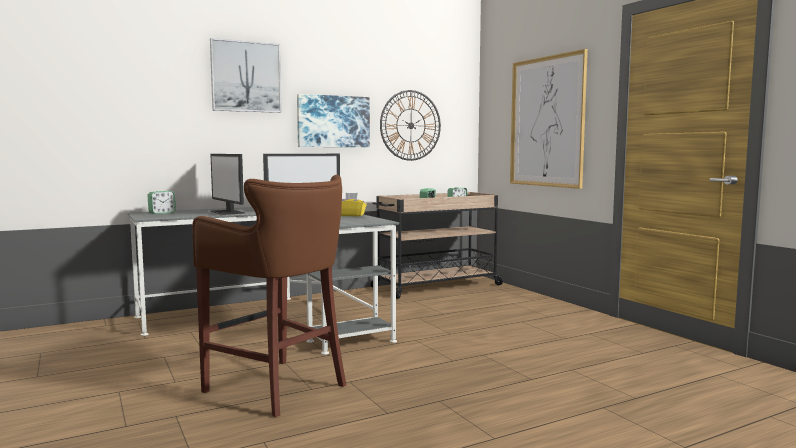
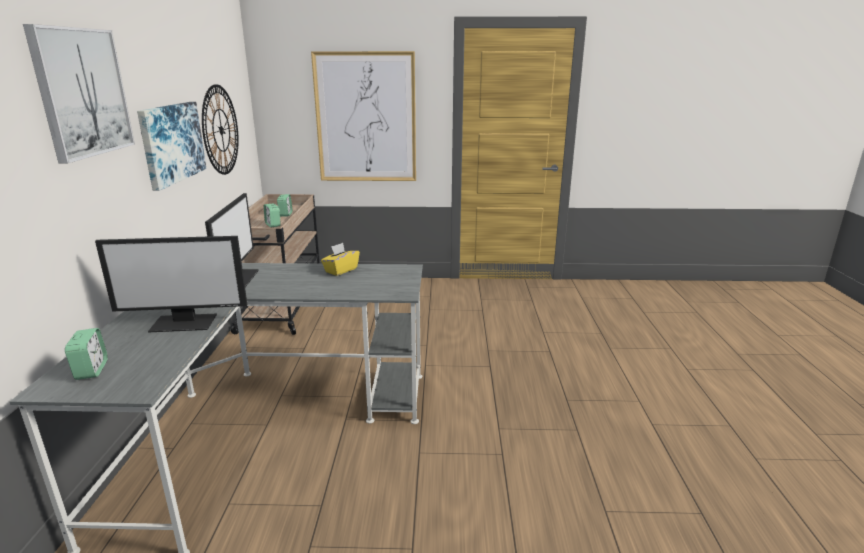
camera: 60 degrees left, 15 degrees up
brown stool [193,175,346,418] -> none

